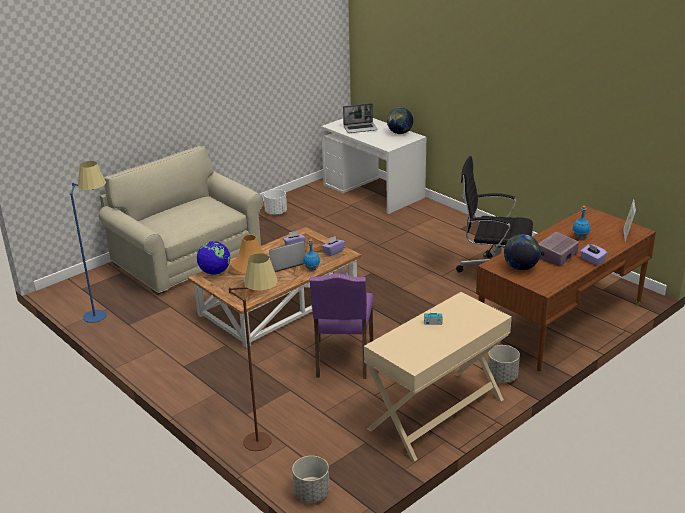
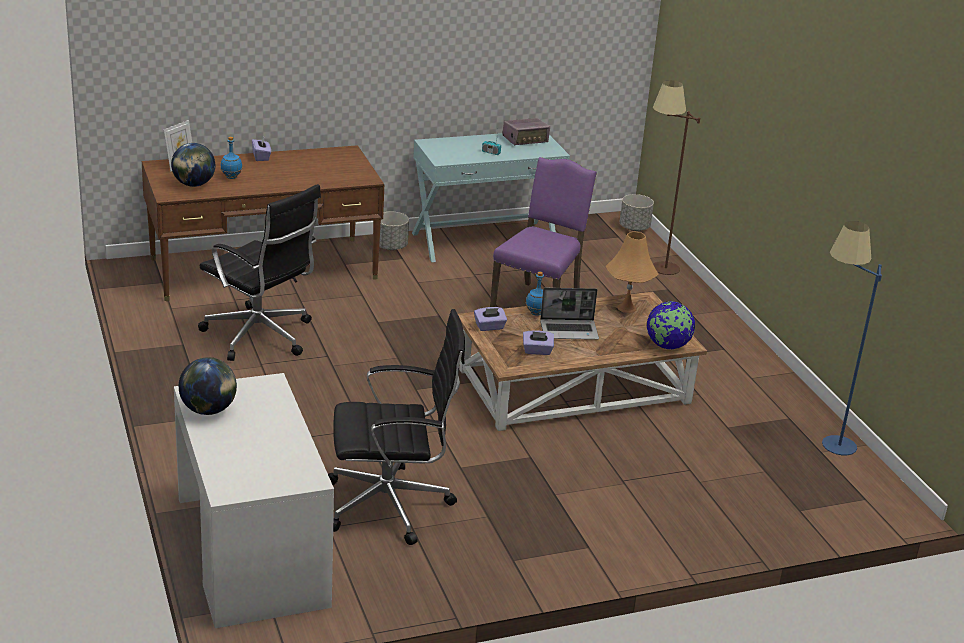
camera: 160 degrees left, 0 degrees up
beige sofa [99,146,263,295] -> none
white planter [264,189,287,215] -> none
laptop [343,103,378,133] -> none
beige console table [364,292,512,462] -> turquoise console table [412,133,570,262]
globe [504,234,541,270] -> globe moved to [171,143,215,187]
radio [539,232,579,267] -> radio moved to [502,118,550,145]
none -> black office chair [328,309,465,545]

